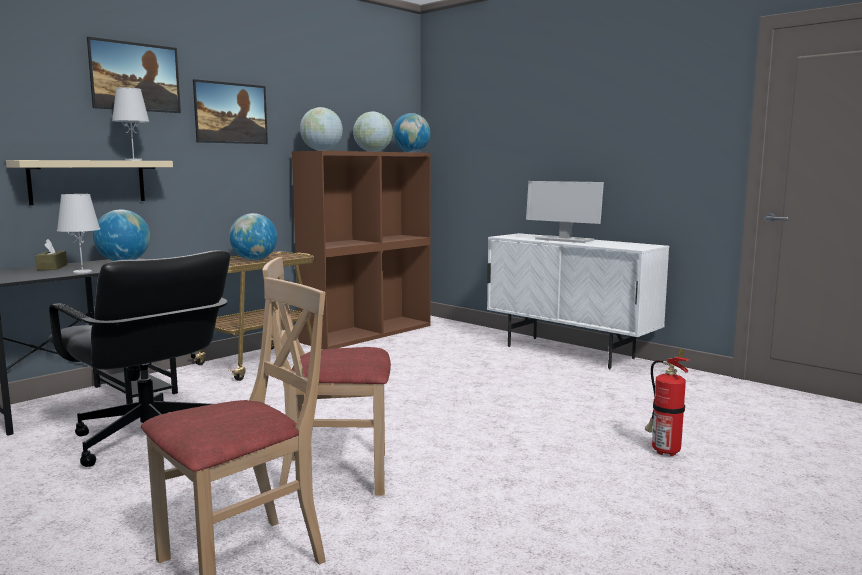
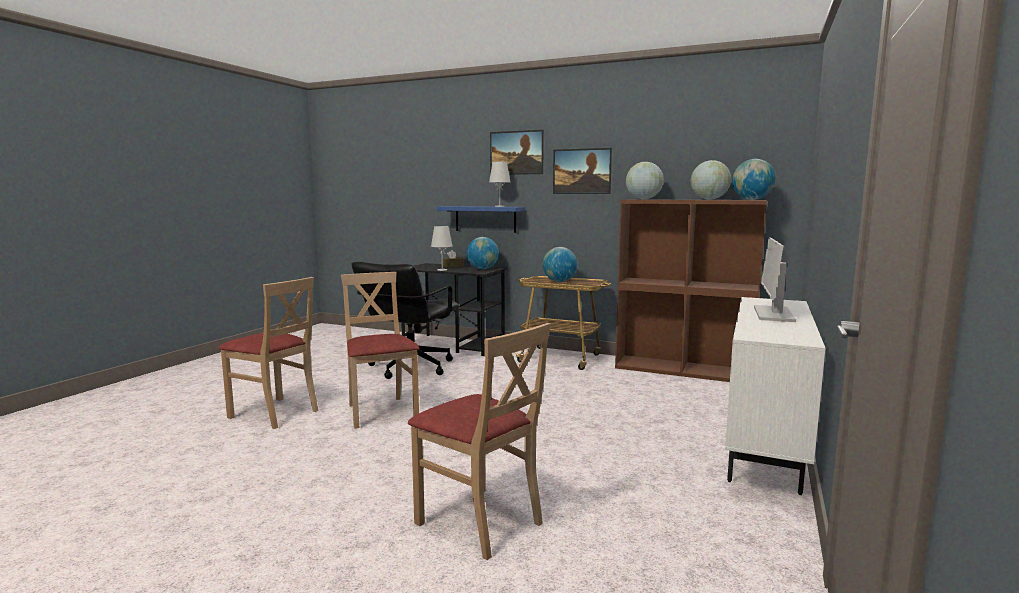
camera: 70 degrees right, 0 degrees up
beige shelf [6,160,173,205] -> blue shelf [437,206,525,233]
fire extinguisher [645,349,690,456] -> beige chair [408,323,551,560]

